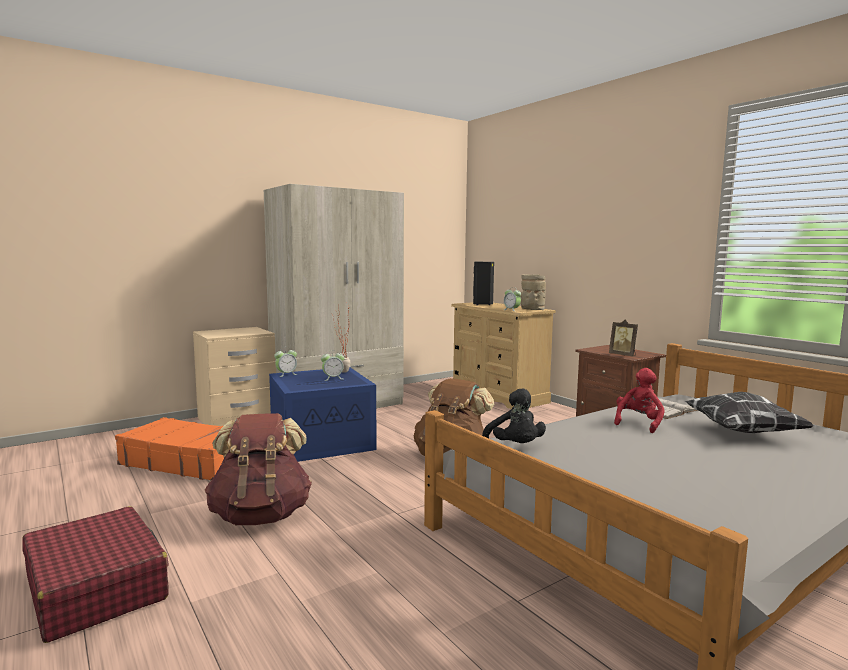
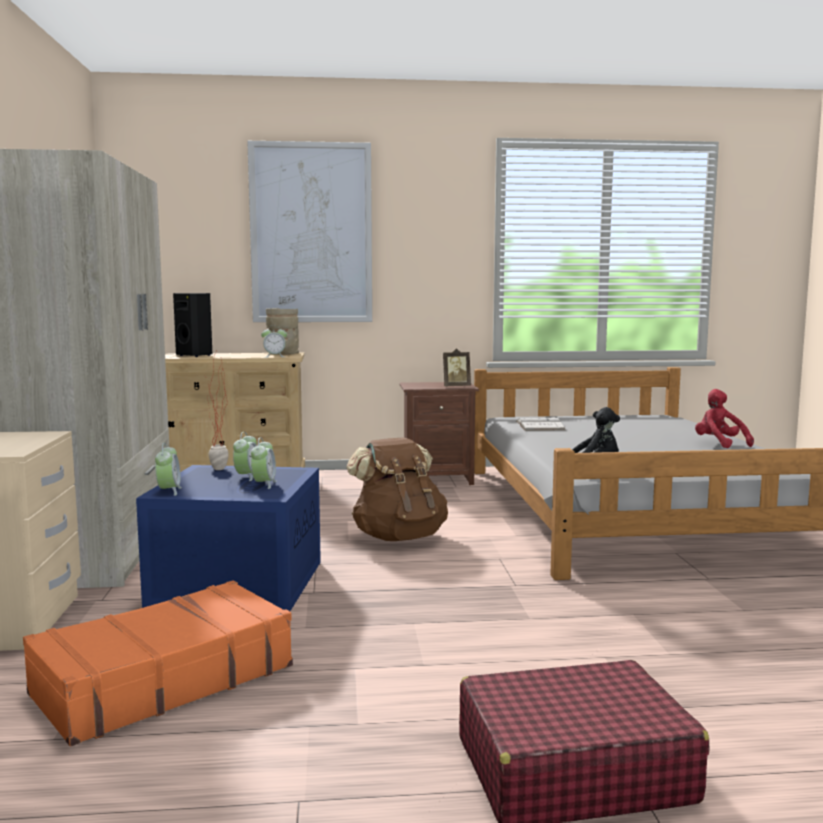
camera: 60 degrees left, 0 degrees up
brown backpack [205,413,312,525] -> none
red plush toy [614,368,665,433] -> red plush toy moved to [695,389,754,448]
pillow [685,392,814,433] -> none
none -> picture [247,141,372,322]
none -> alarm clock [251,437,277,489]

